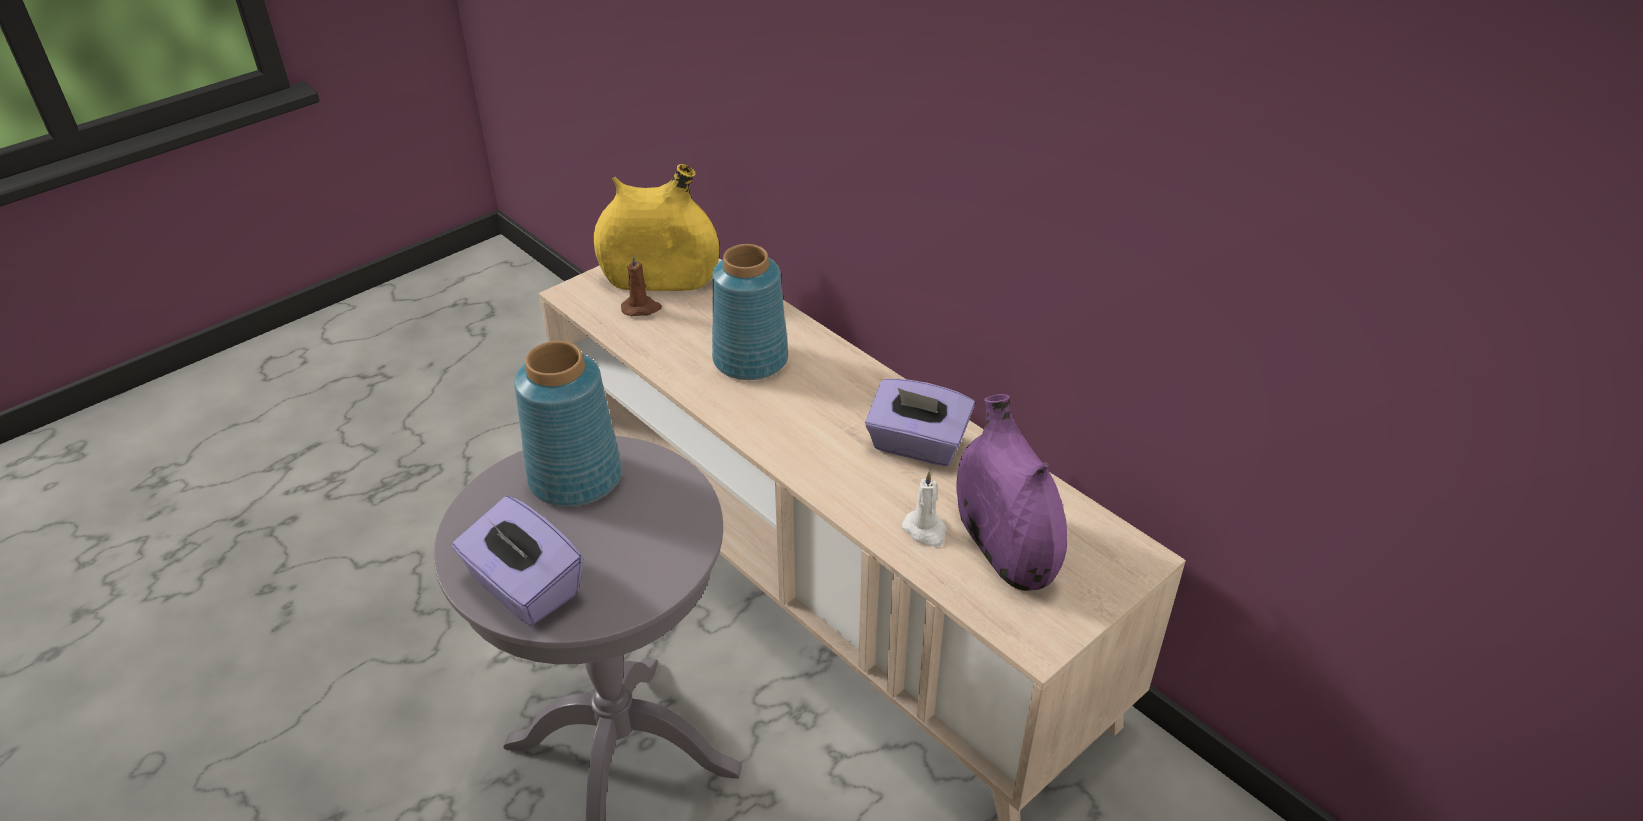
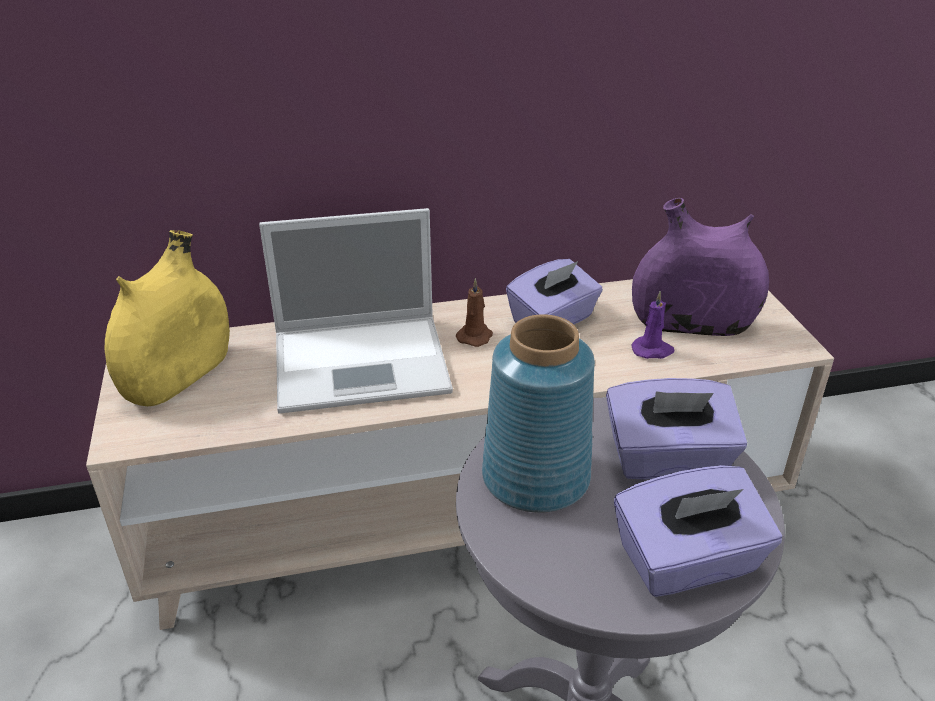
camera: 60 degrees left, 5 degrees down
brown candle [621,253,662,316] -> brown candle moved to [456,278,493,347]
blue vase [712,244,788,380] -> laptop [259,208,453,414]
white candle [902,471,947,547] -> purple candle [631,291,674,359]
none -> purple tissue box [606,378,747,480]

